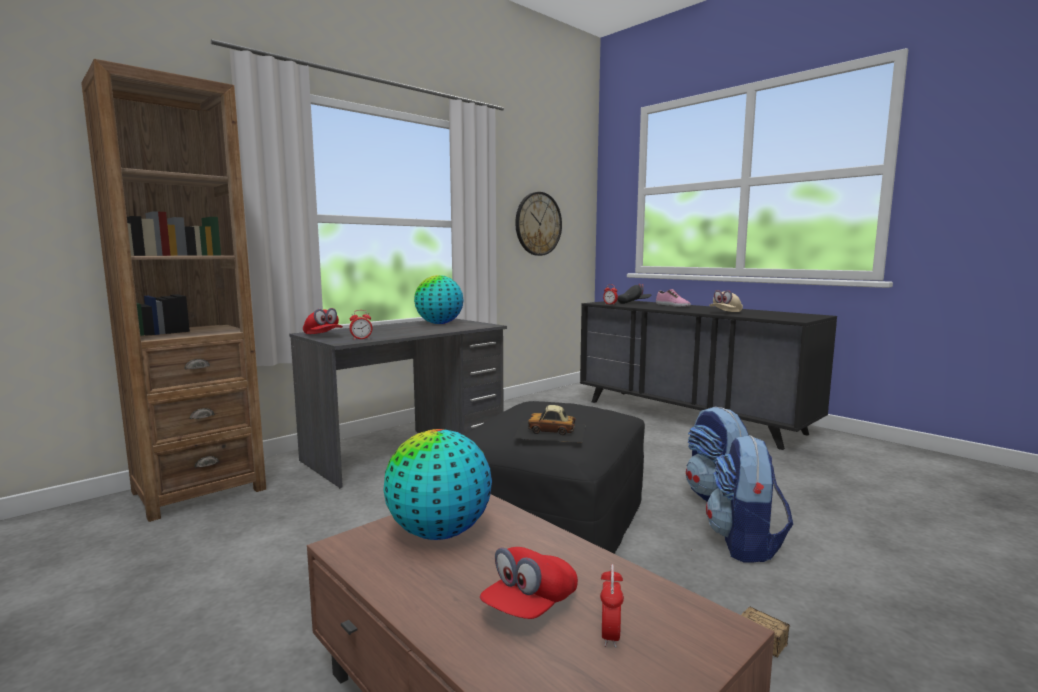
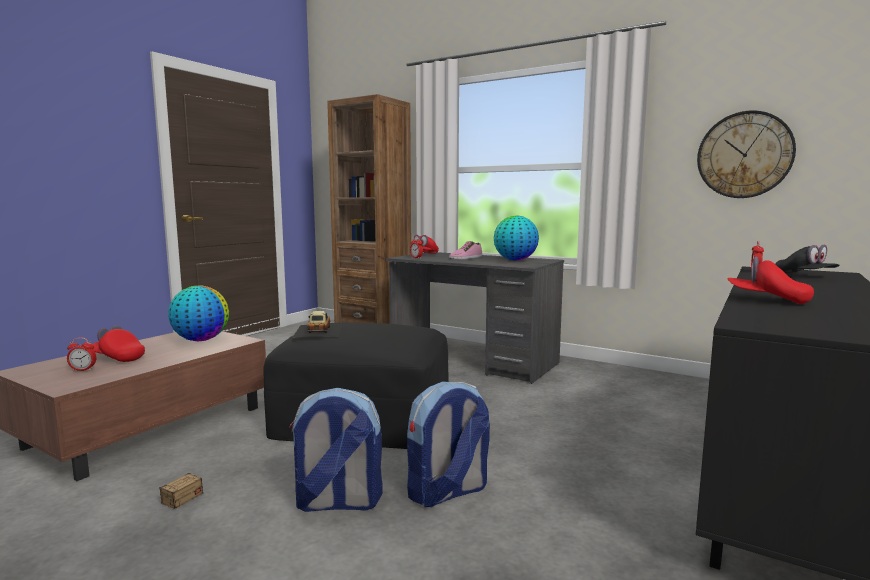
camera: 75 degrees right, 0 degrees up
shoe [656,289,691,307] -> shoe moved to [449,241,482,260]
beige cap [709,290,743,312] -> red cap [727,257,814,304]

